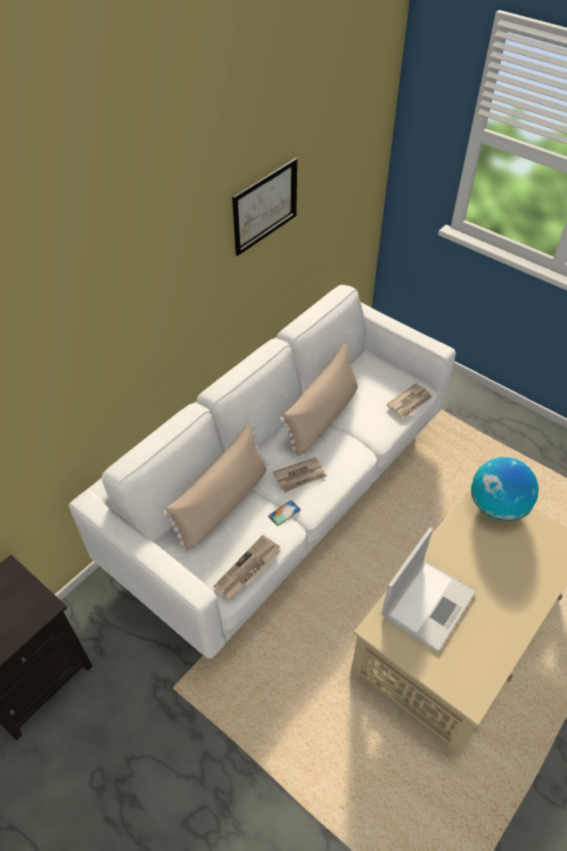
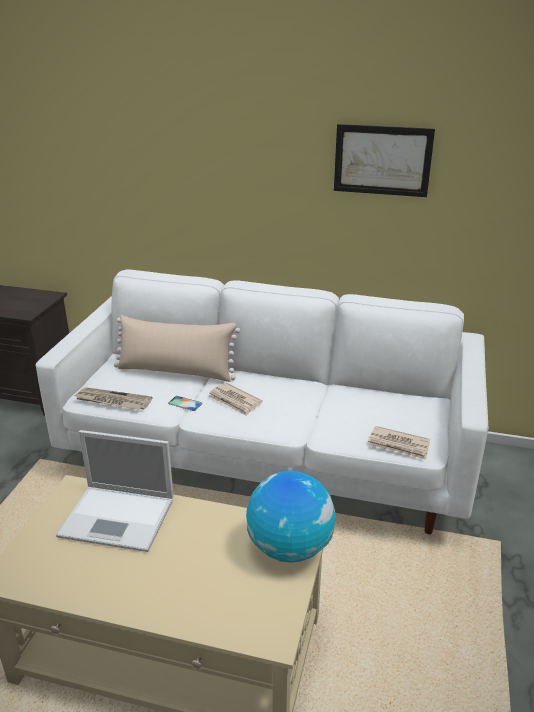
camera: 65 degrees right, 20 degrees down
beige pillow [280,344,358,458] -> none

